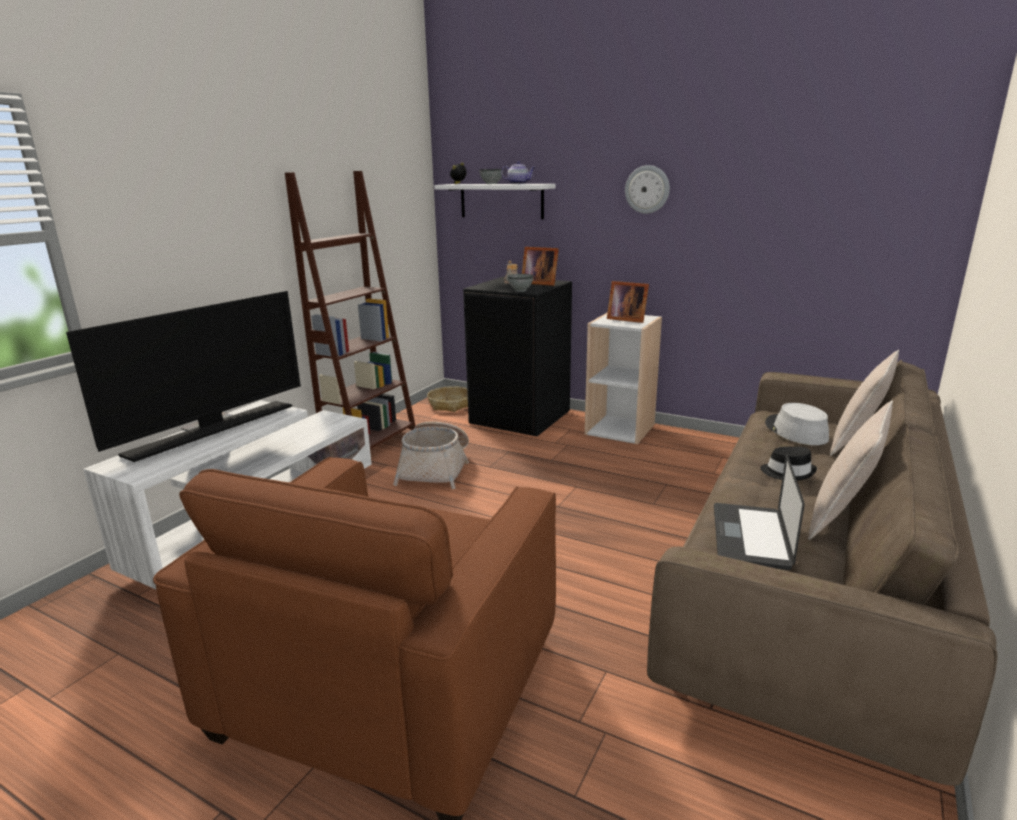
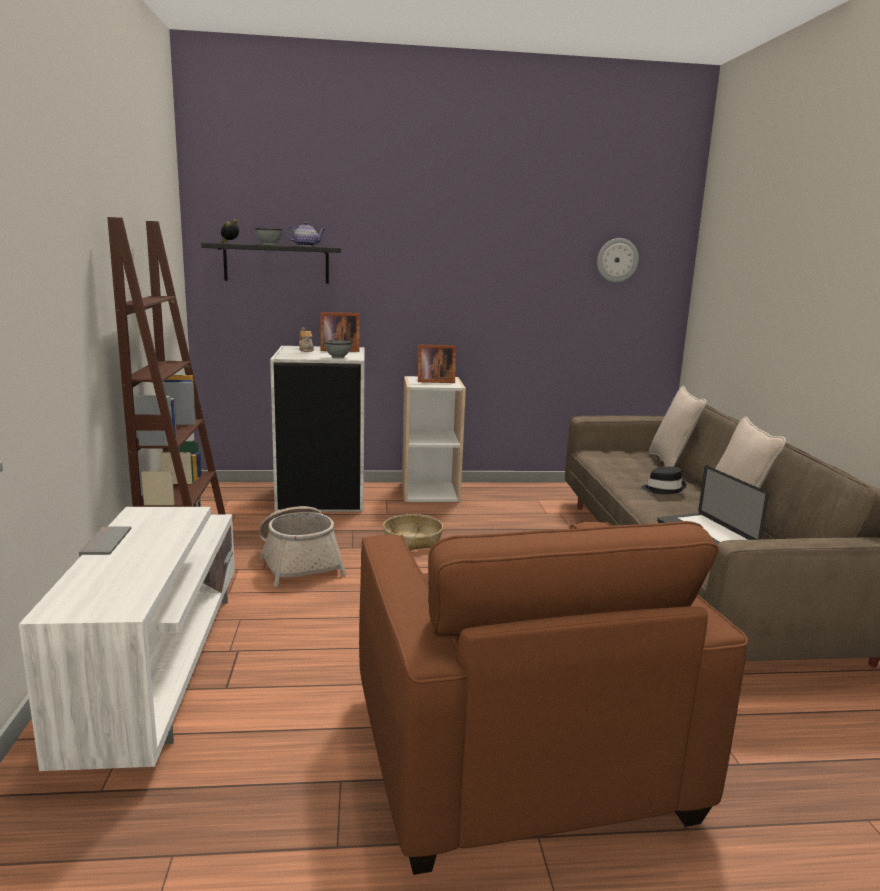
camera: 35 degrees left, 5 degrees down
television [66,291,301,462] -> none
basket [427,386,468,412] -> basket moved to [383,514,443,551]
white shelf [434,184,556,219] -> black shelf [201,243,342,284]
black cabinet [463,276,572,436] -> white cabinet [270,346,365,512]
wall clock [625,165,670,214] -> wall clock moved to [597,238,639,282]
grey hat [765,403,829,445] -> none

